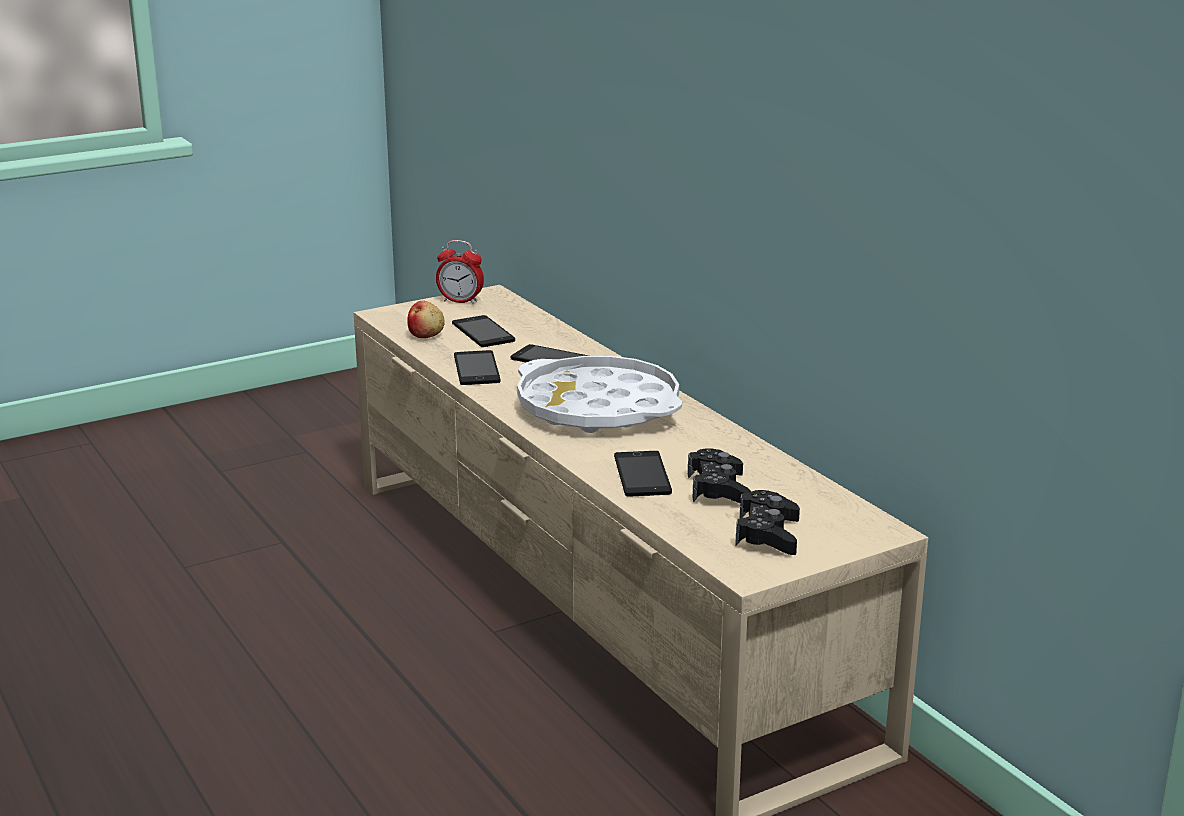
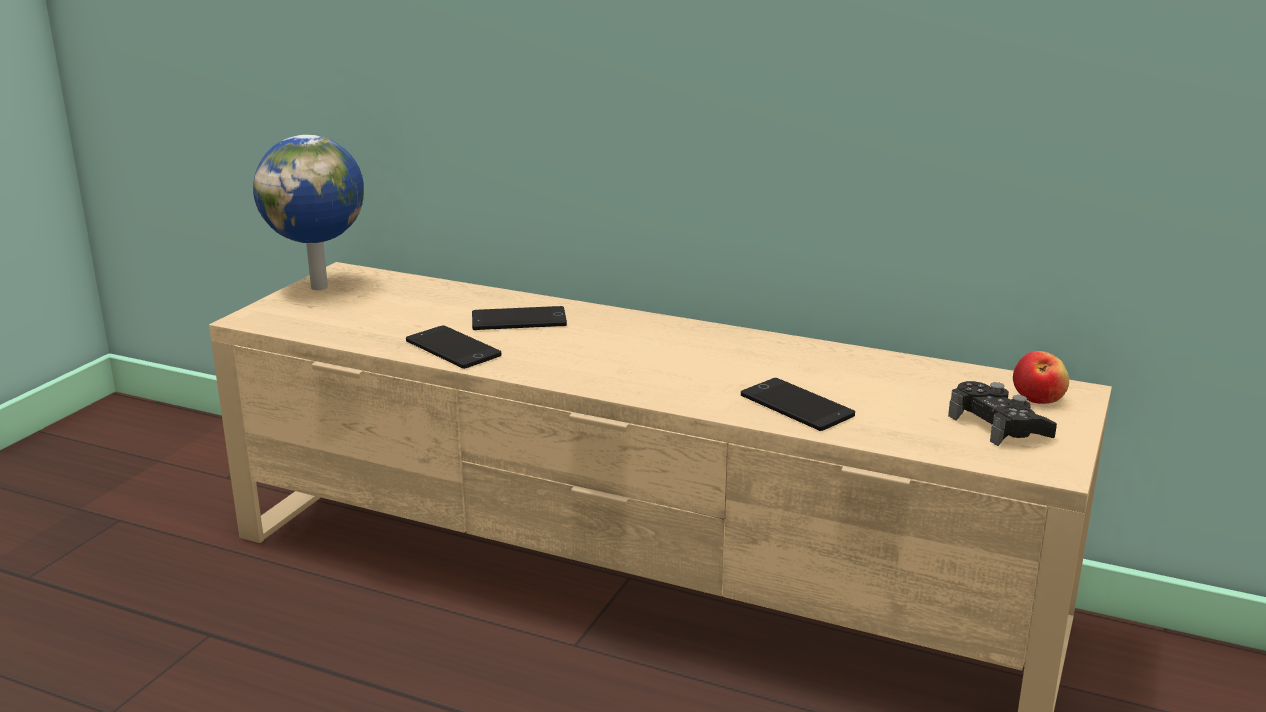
camera: 35 degrees left, 0 degrees up
apple [407,301,445,338] -> apple moved to [1013,351,1069,404]
alarm clock [436,240,484,304] -> globe [253,135,364,290]
phone [452,315,515,347] -> none
white tray [517,356,682,433] -> none
black game controller [688,448,751,503] -> none

